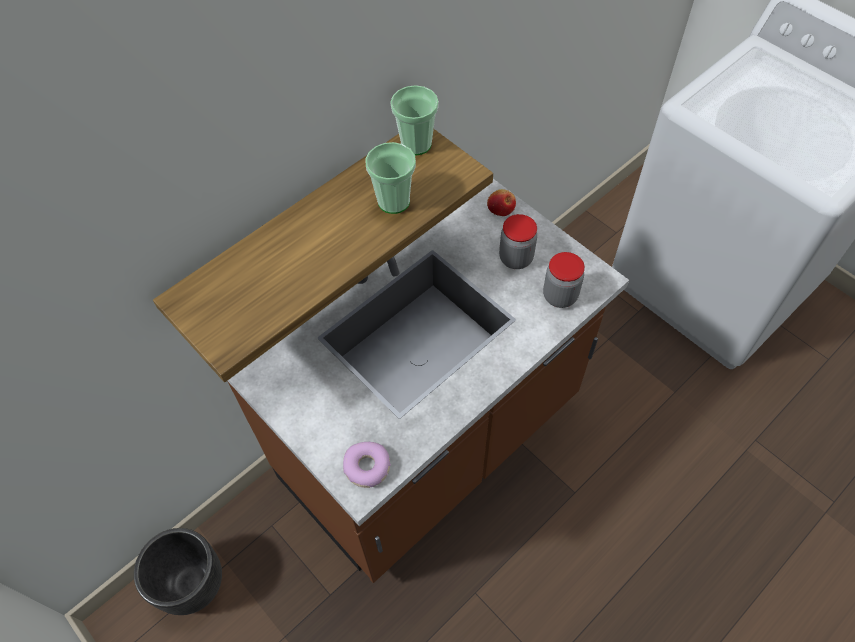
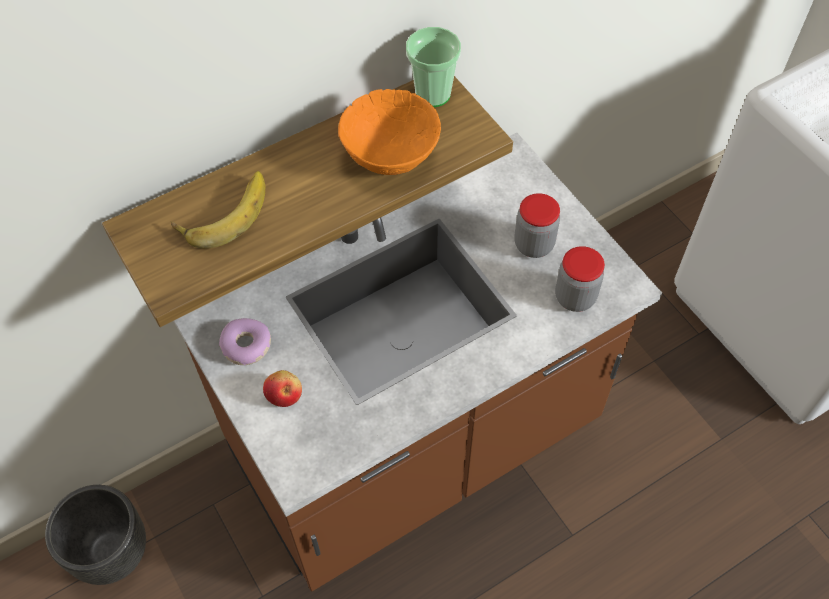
camera: 10 degrees right, 0 degrees up
donut [343,442,391,488] -> donut moved to [219,318,271,365]
cup [365,142,416,214] -> orange bowl [338,89,441,175]
apple [487,189,516,216] -> apple moved to [263,370,302,407]
none -> banana [171,171,265,248]

